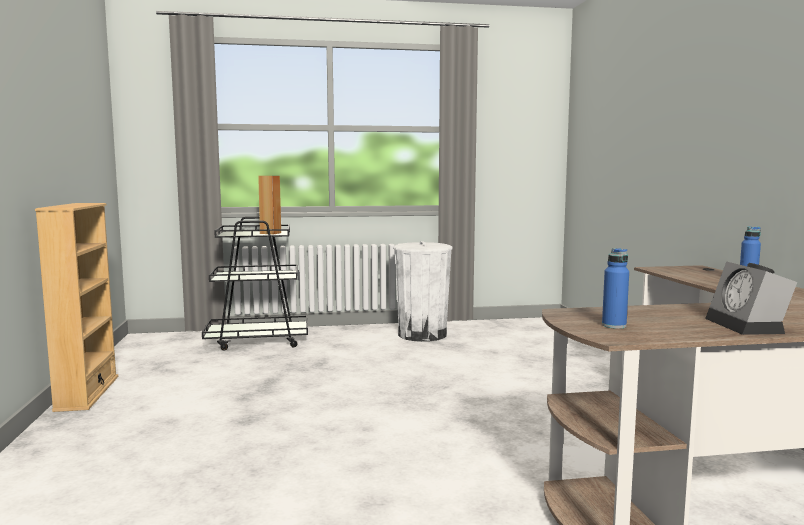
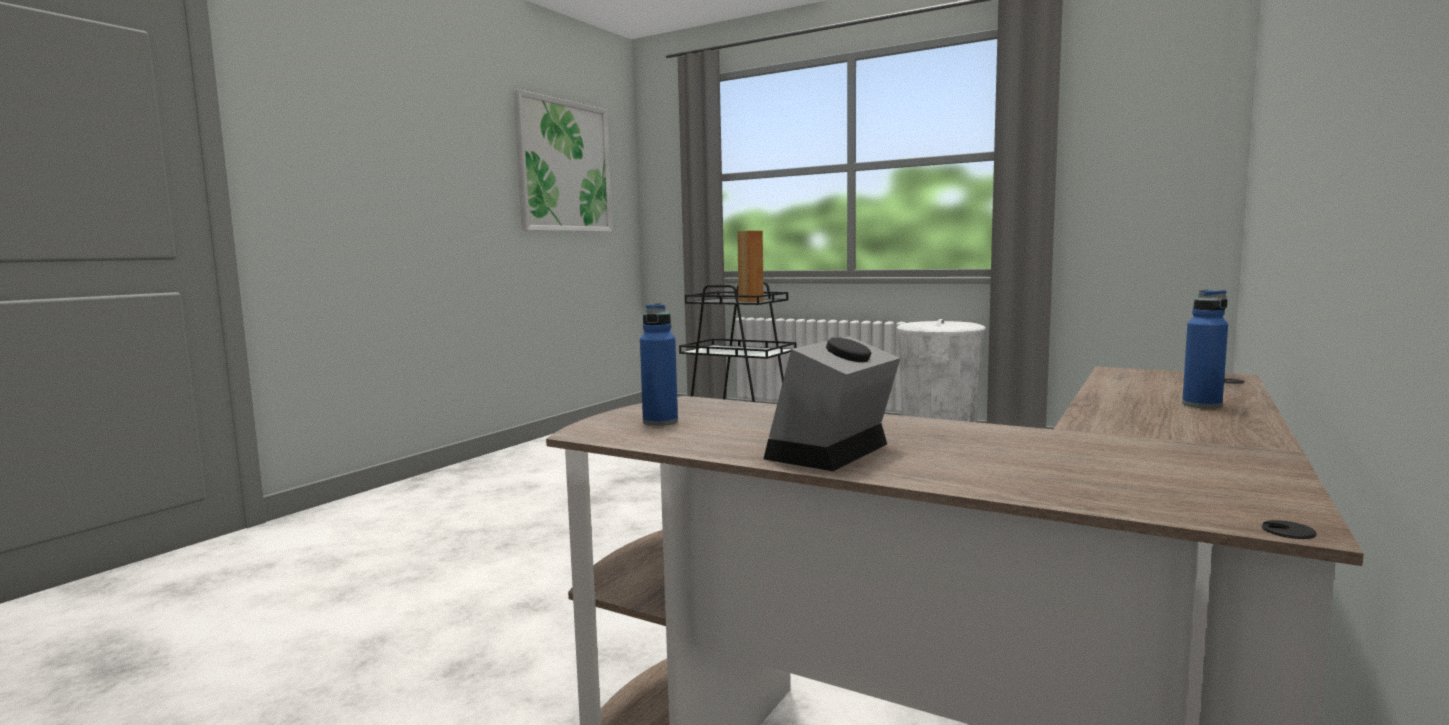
camera: 40 degrees right, 0 degrees up
beige bookcase [35,203,118,412] -> none
none -> picture [513,89,612,232]

